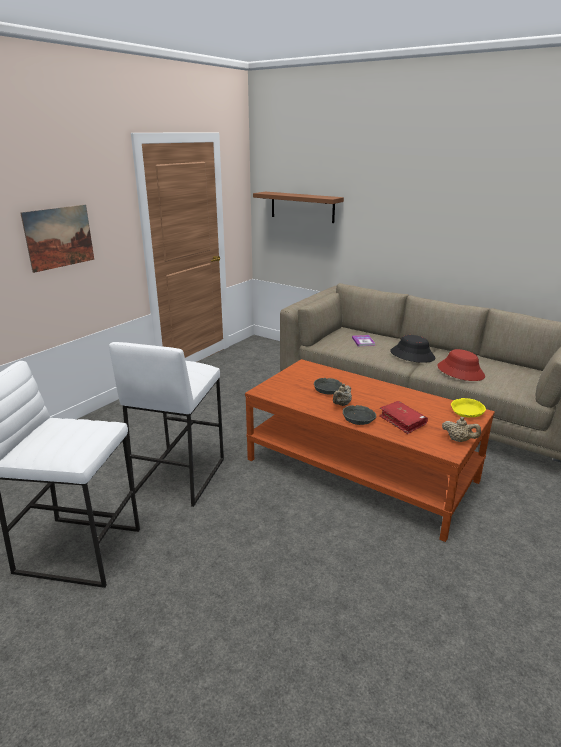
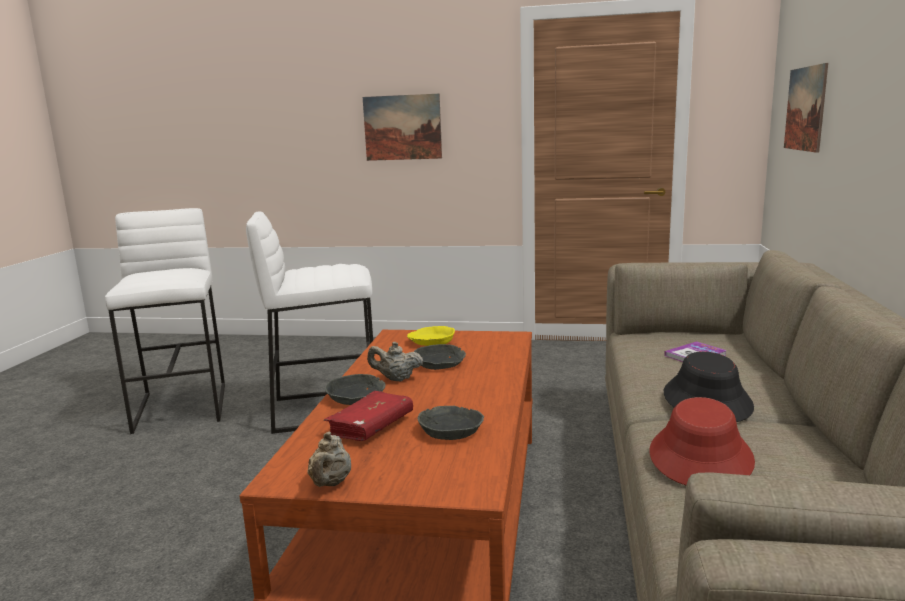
camera: 65 degrees right, 10 degrees down
brown shelf [253,192,344,223] -> picture [784,63,828,153]
yellow bowl [451,398,486,417] -> yellow bowl moved to [407,326,455,346]
none -> grey bowl [417,406,484,440]

